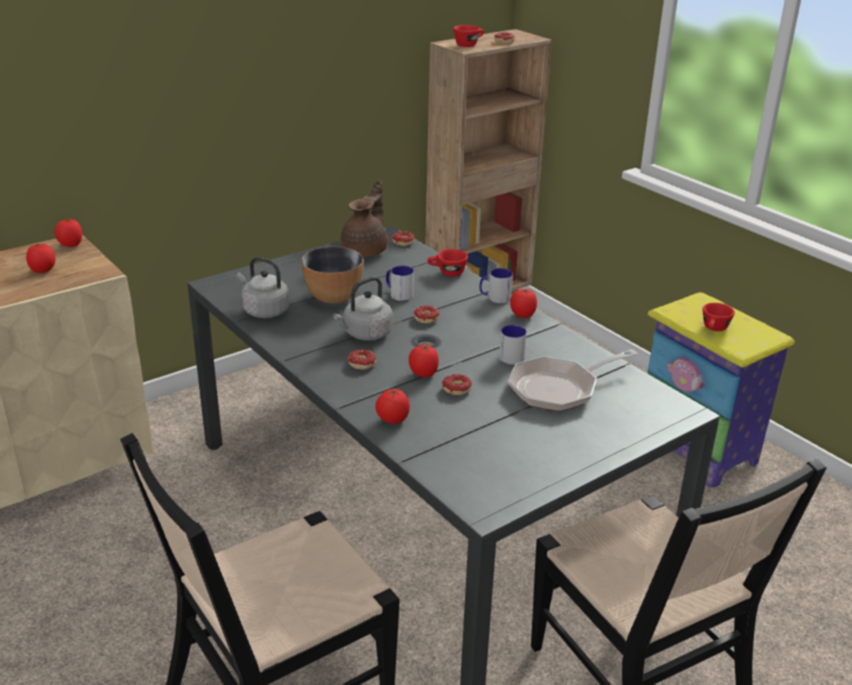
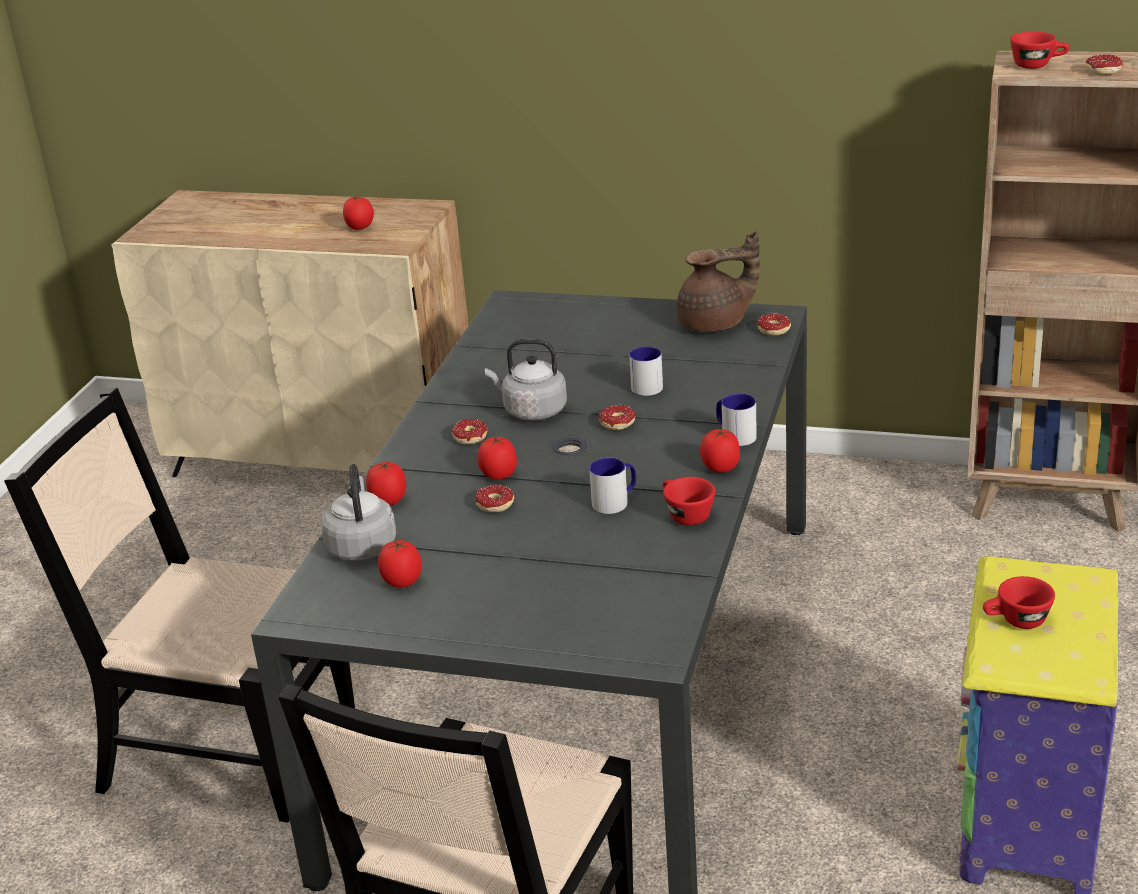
camera: 55 degrees right, 0 degrees up
tomato [54,219,82,247] -> tomato moved to [378,540,422,588]
grey kettle [237,257,290,318] -> grey kettle moved to [321,464,396,561]
bowl [302,247,363,304] -> none
red cup [427,249,468,277] -> red cup moved to [663,477,715,525]
frying pan [508,349,638,412] -> none

